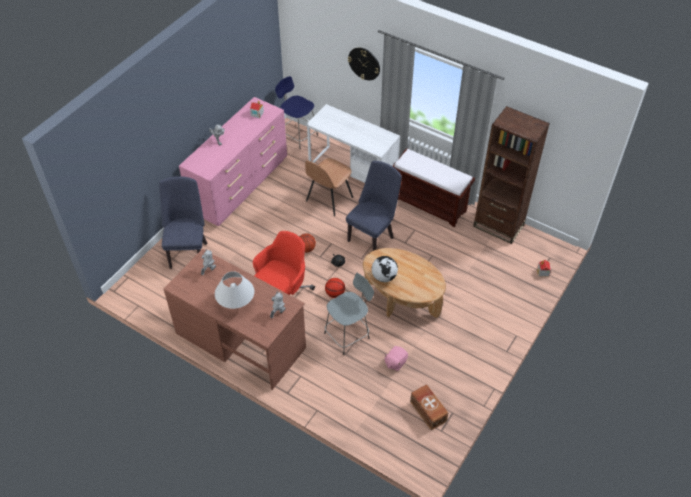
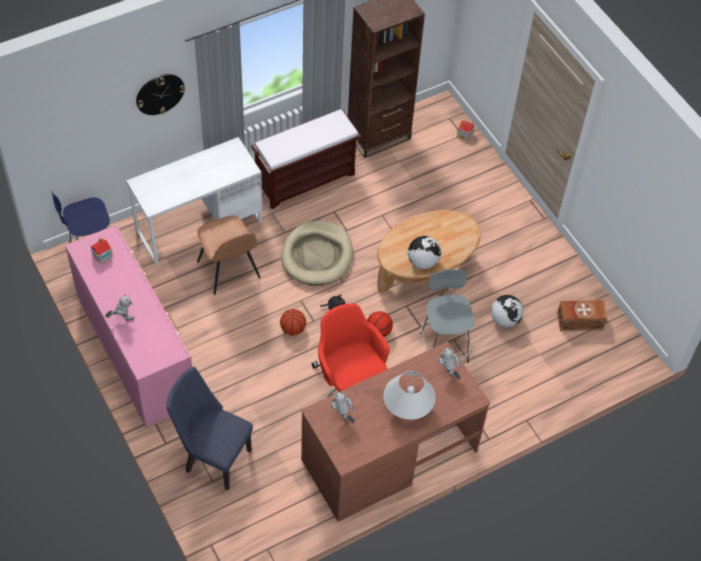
camera: 65 degrees left, 5 degrees up
blue chair [346,161,402,251] -> beige dog bed [281,221,353,286]
pink plush toy [384,346,408,371] -> globe [491,295,524,327]

